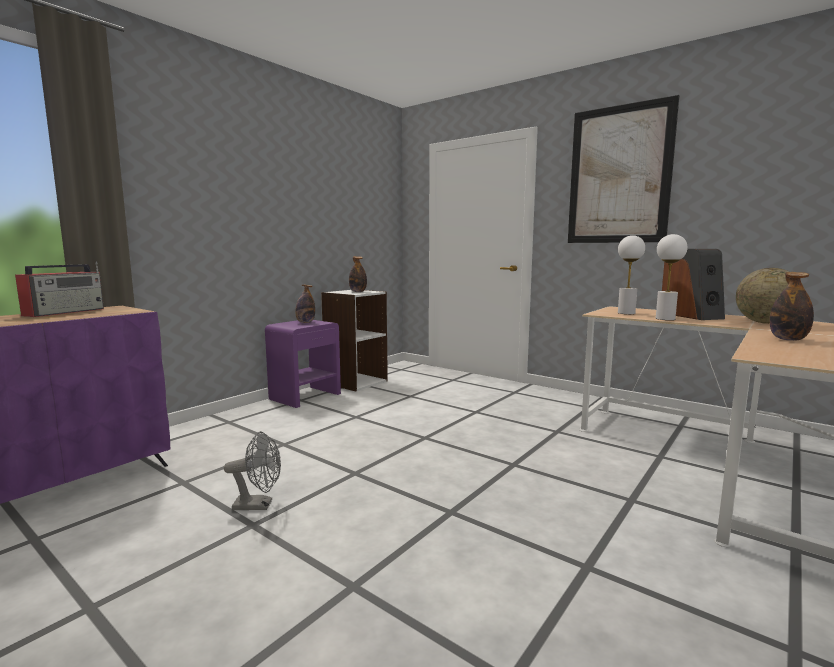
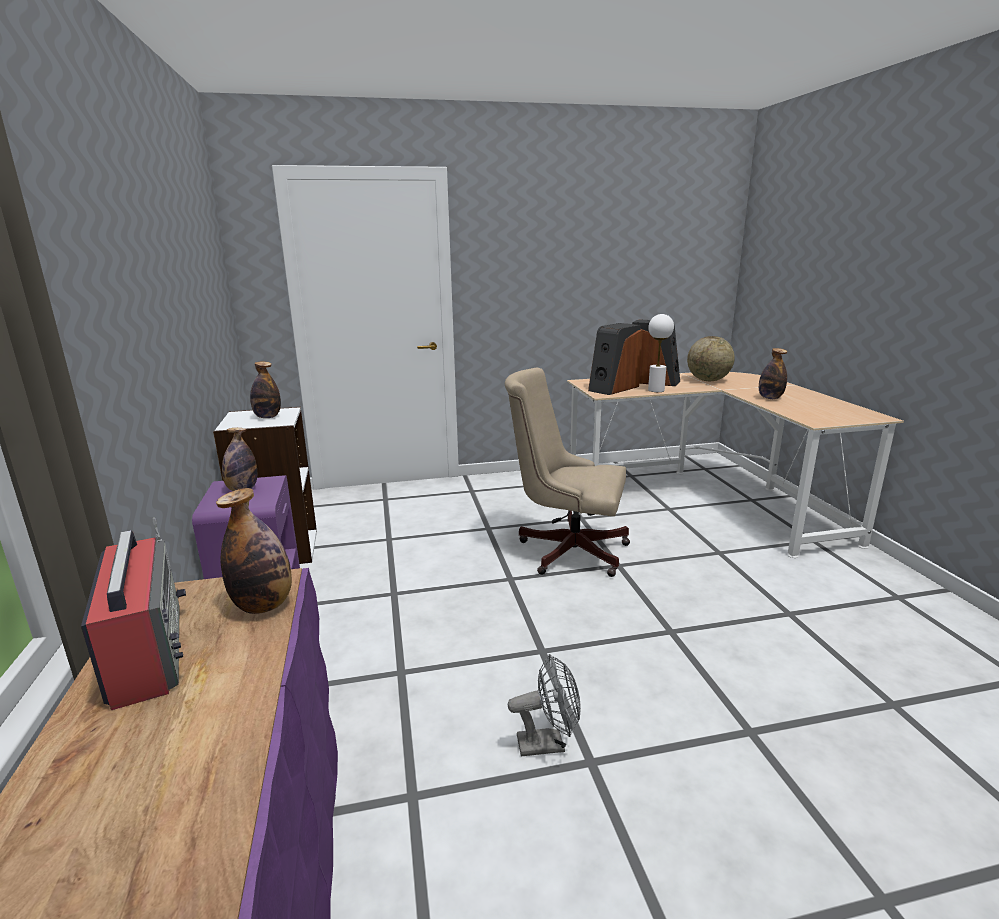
camera: 50 degrees left, 10 degrees up
grey fan [224,431,281,510] -> grey fan turned 45 degrees clockwise [508,654,581,757]
picture [568,95,680,243] -> none
white table lamp [618,235,645,314] -> speaker [588,323,643,395]
none -> bottle [216,488,292,614]
none -> beige office chair [505,368,630,577]

